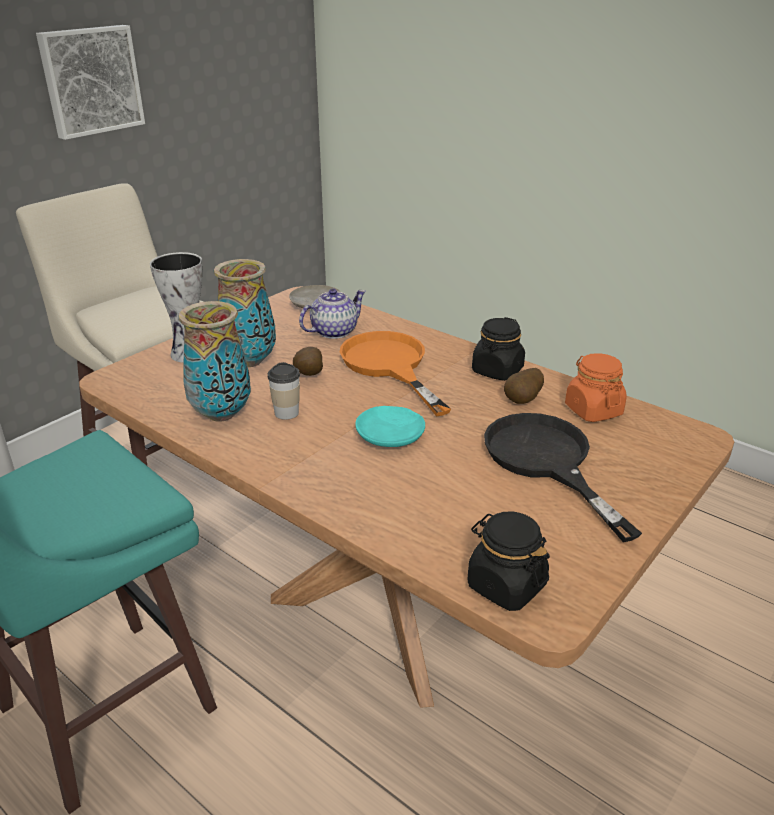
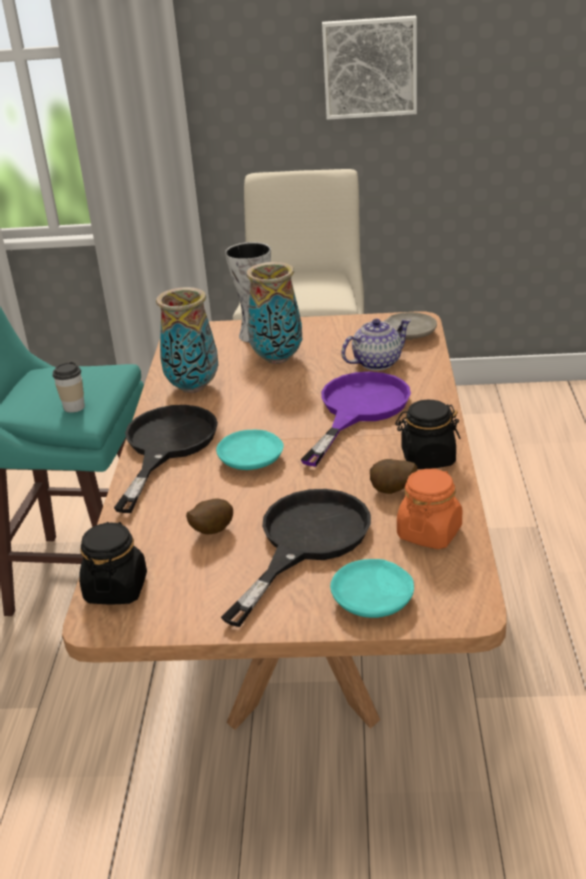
camera: 55 degrees right, 0 degrees up
cup [268,362,300,420] -> cup moved to [53,362,85,413]
potato [293,347,323,376] -> potato moved to [186,498,233,534]
teapot [299,289,366,339] -> teapot turned 45 degrees counterclockwise [341,319,411,370]
orange frying pan [340,331,451,416] -> purple frying pan [301,371,411,467]
none -> black frying pan [114,405,218,513]
none -> turquoise plate [330,559,414,618]

